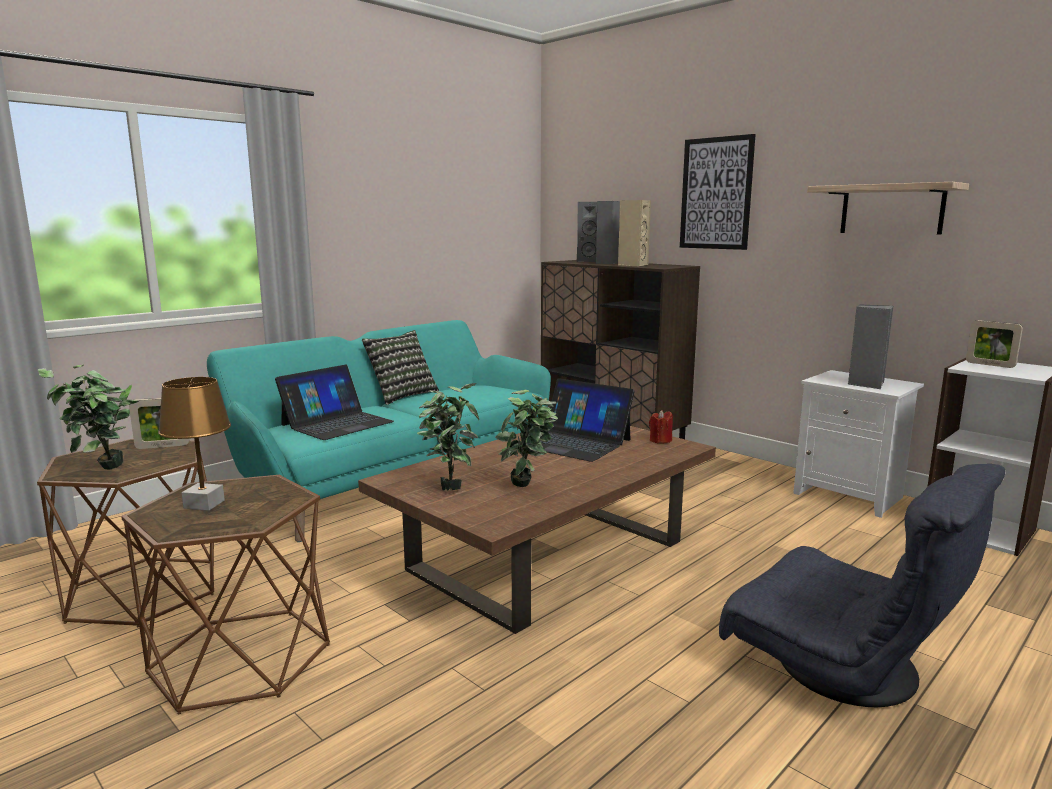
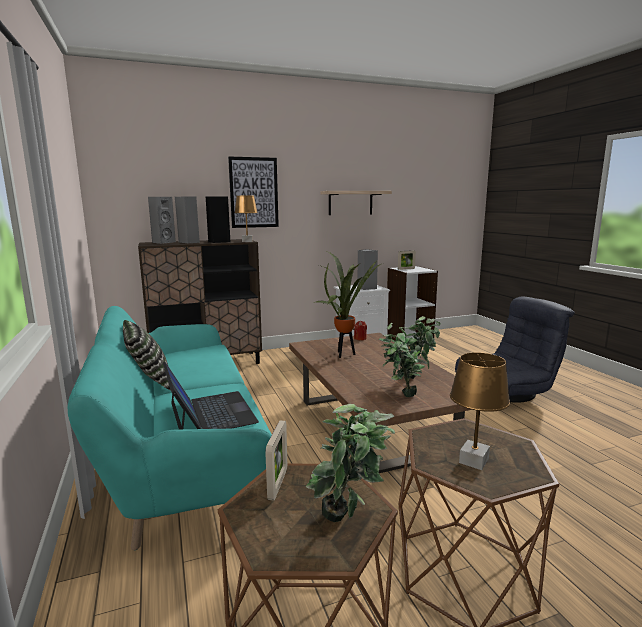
camera: 65 degrees left, 0 degrees up
laptop [518,378,635,462] -> potted plant [316,251,384,358]
beige speaker [618,200,651,266] -> black speaker [206,196,230,243]
none -> brown table lamp [234,196,258,242]

